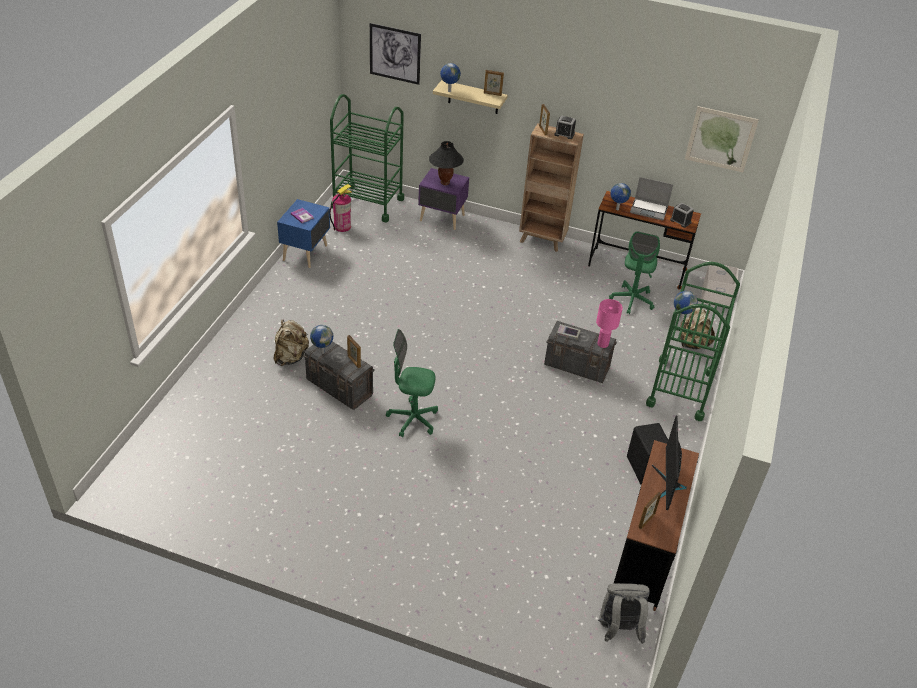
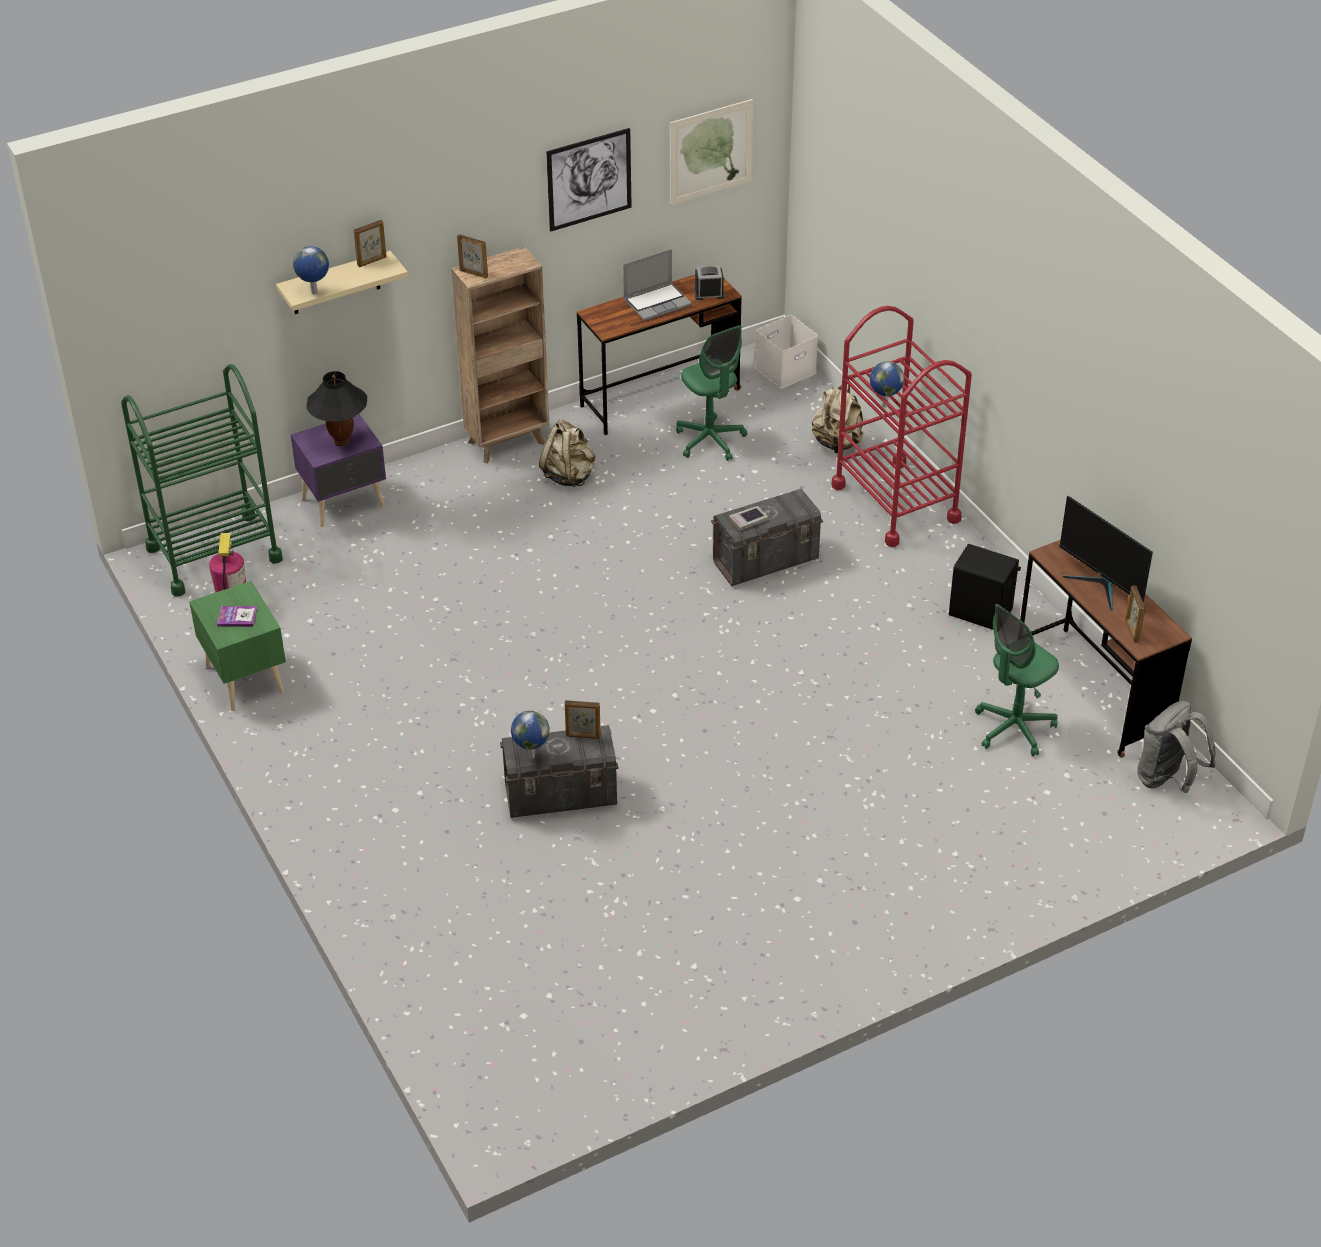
camera: 45 degrees left, 0 degrees up
beige backpack [274,320,309,366] -> beige backpack moved to [539,419,595,487]
blue nightstand [277,199,330,268] -> green nightstand [189,581,286,711]
picture [370,23,421,85] -> picture moved to [546,128,632,231]
green office chair [386,329,438,437] -> green office chair moved to [975,604,1059,756]
alarm clock [555,115,576,139] -> none
pink table lamp [596,299,623,348] -> none
globe [610,183,631,210] -> none
green cart [646,262,740,421] -> red cart [832,306,972,547]

